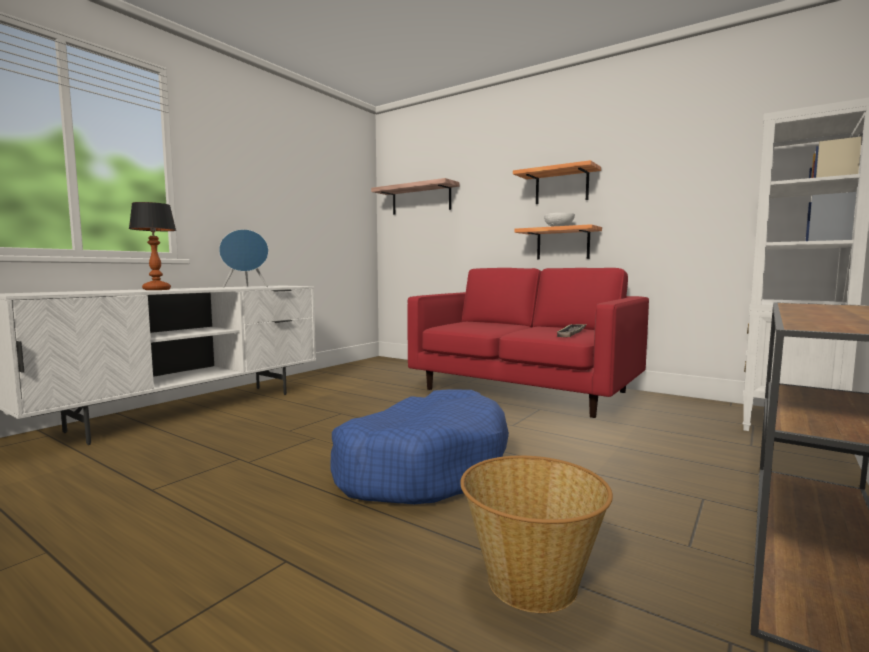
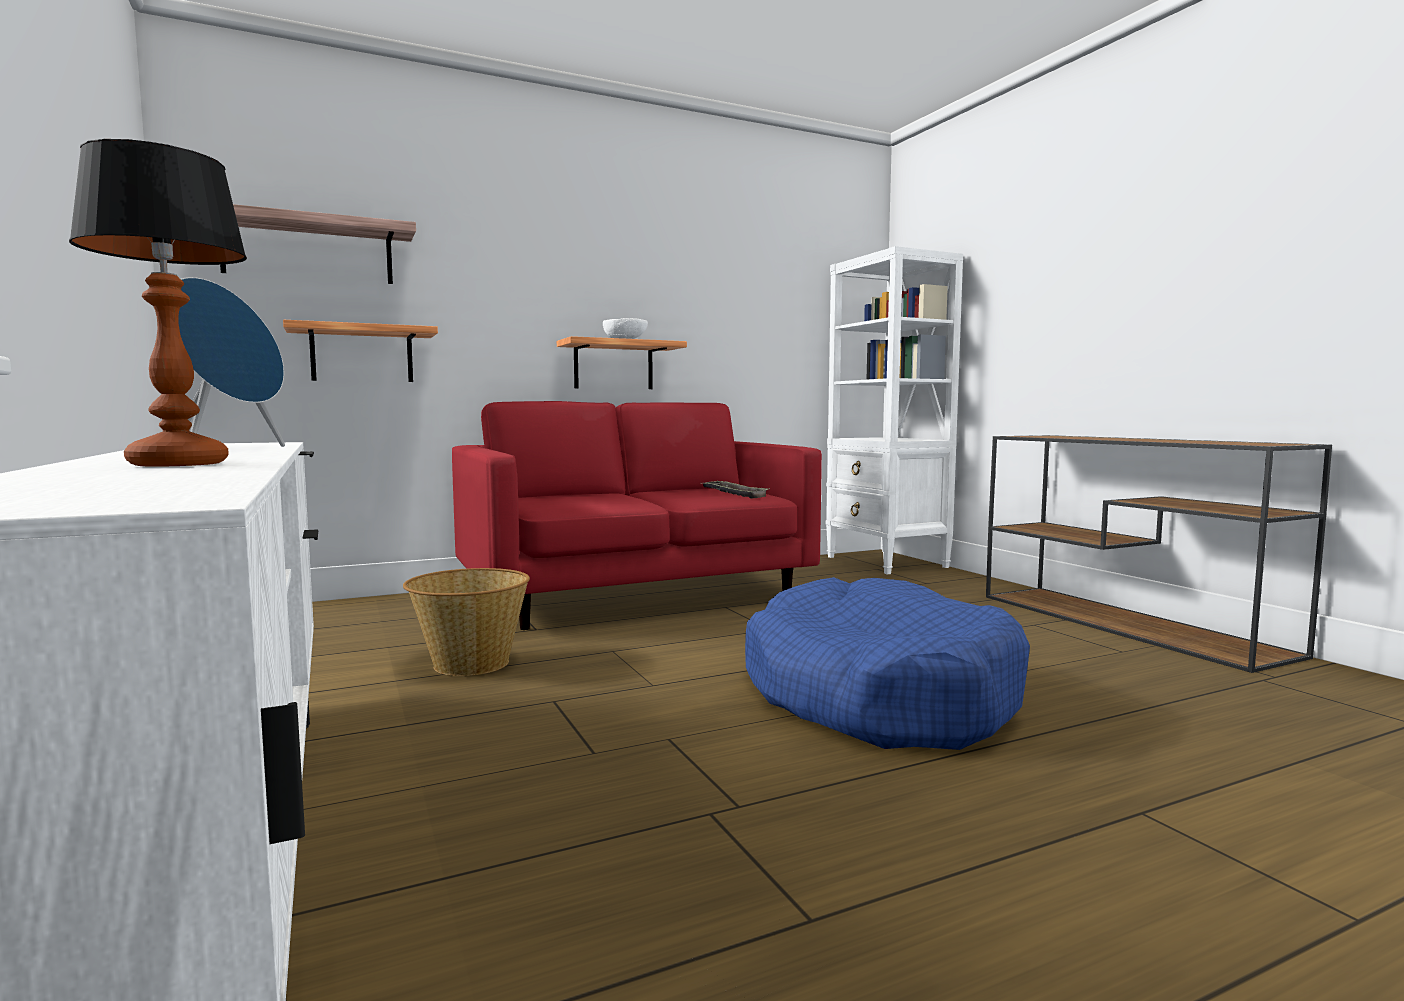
camera: 60 degrees left, 0 degrees up
basket [460,456,613,613] -> basket moved to [403,568,530,676]
shelf [513,160,601,204] -> shelf moved to [283,320,438,382]

